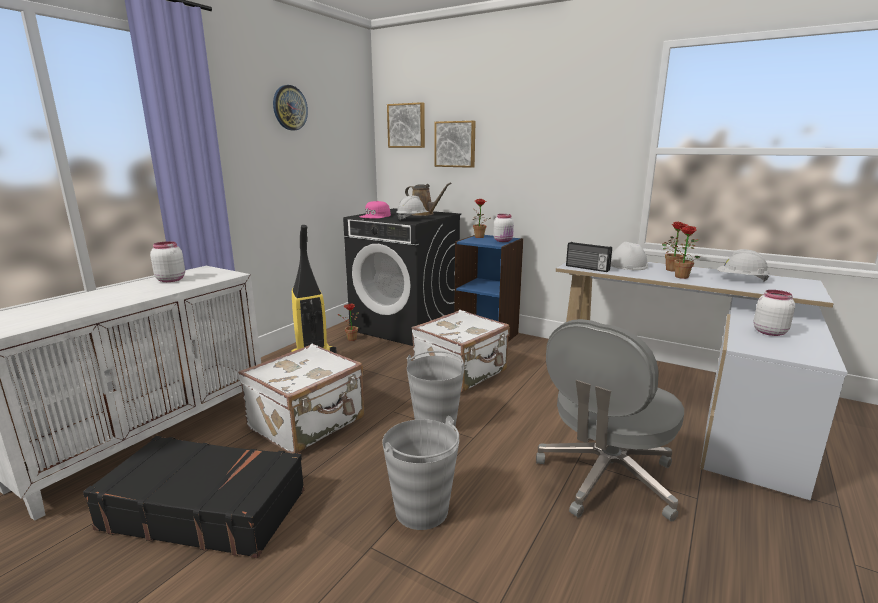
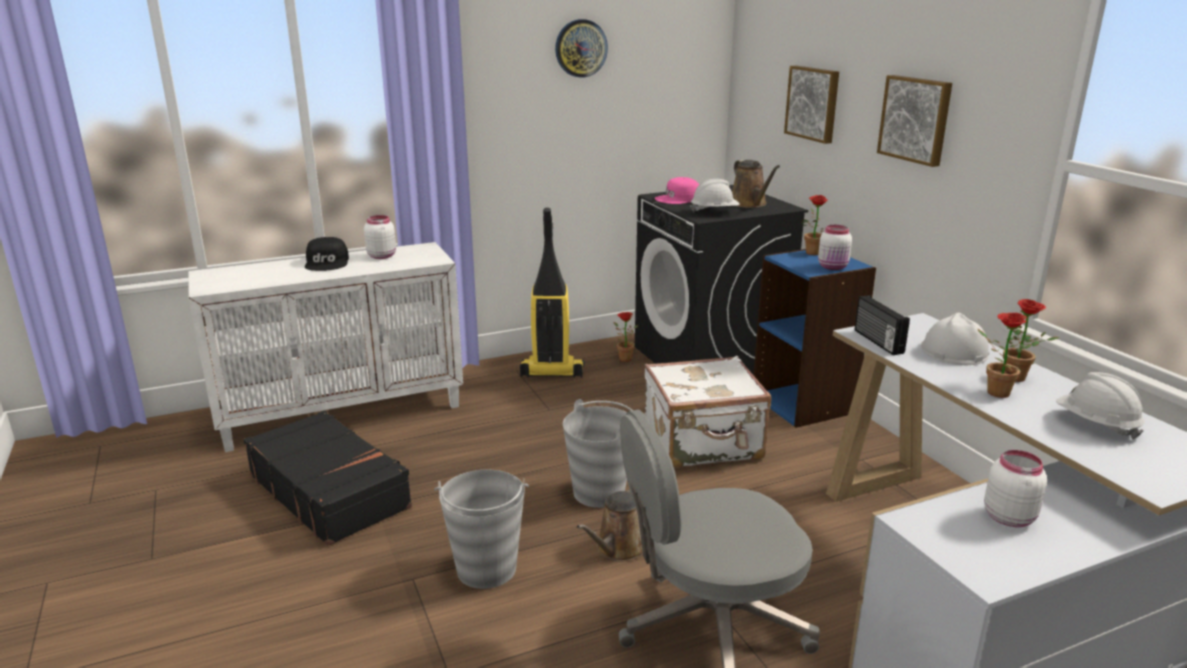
camera: 35 degrees right, 5 degrees up
white suitcase [238,343,365,454] -> none
picture [387,102,425,148] -> picture moved to [877,75,952,167]
none -> black cap [305,237,349,271]
none -> brown watering can [577,489,643,562]

